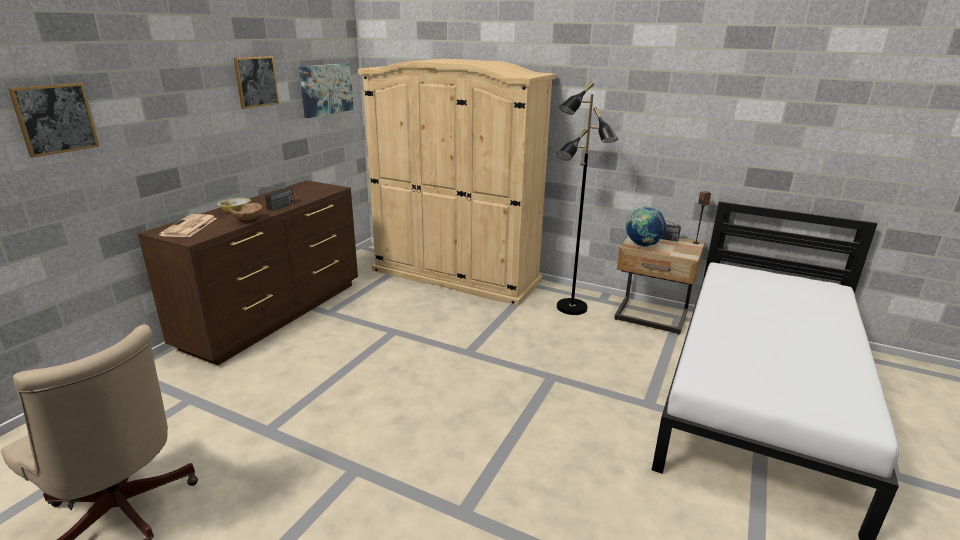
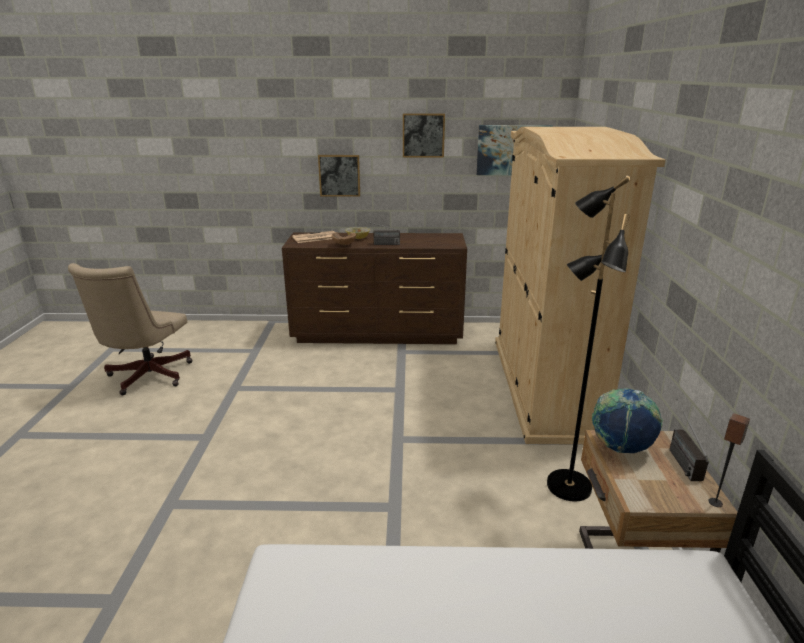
camera: 65 degrees right, 0 degrees up
picture [8,83,99,158] -> picture moved to [318,155,360,197]

